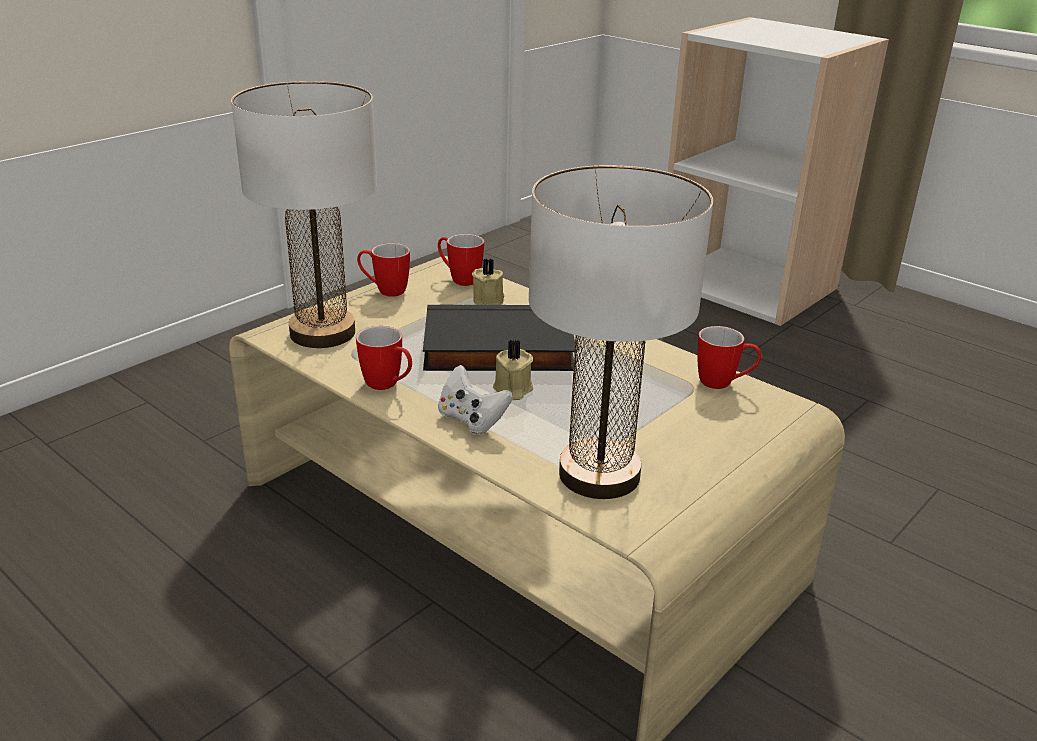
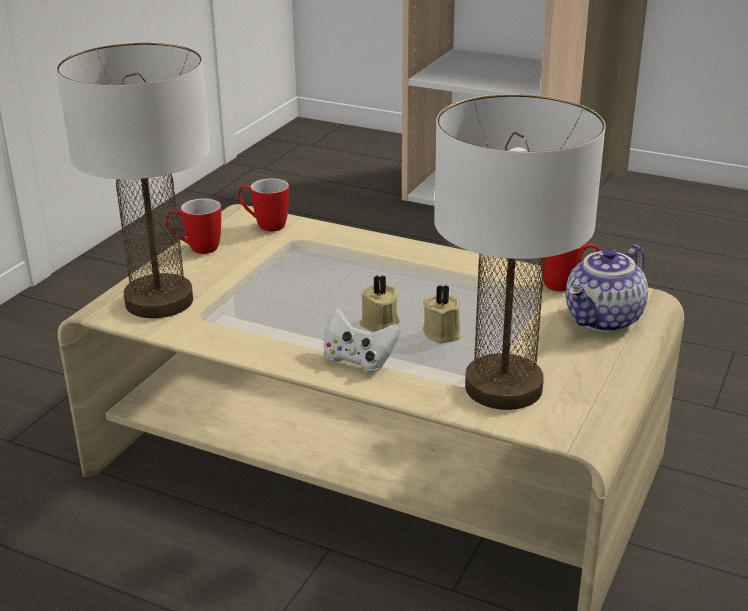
camera: 15 degrees left, 0 degrees up
mug [356,326,412,390] -> none
black book [423,305,576,371] -> none
beige candle [472,258,504,305] -> beige candle moved to [423,285,461,344]
none -> teapot [566,245,648,333]

